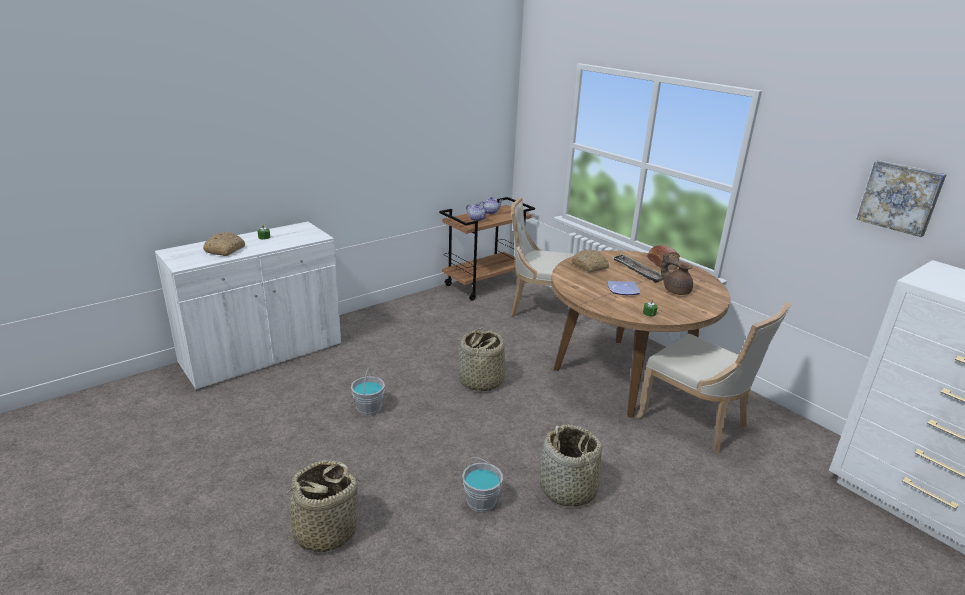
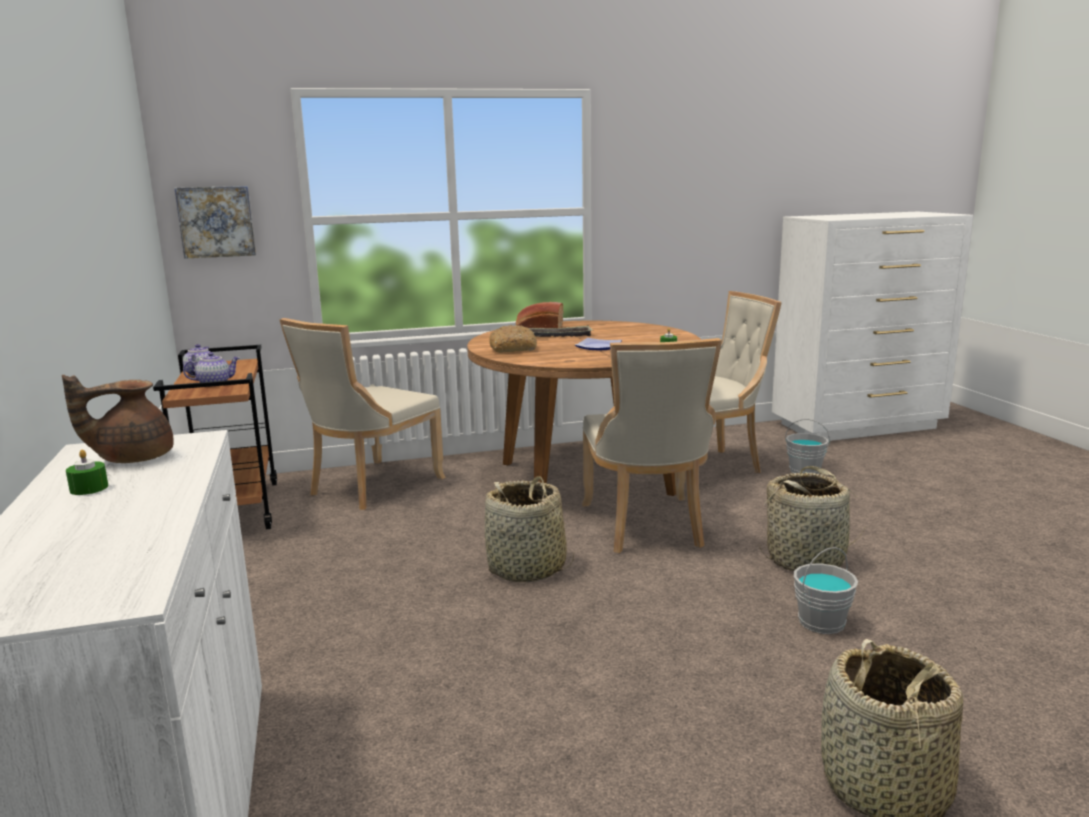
camera: 65 degrees left, 10 degrees down
bread [203,232,245,256] -> none
grey bucket [351,368,385,416] -> grey bucket moved to [785,419,830,474]
brown teapot [661,253,693,295] -> brown teapot moved to [62,375,174,463]
picture [856,160,947,237] -> picture moved to [174,186,256,258]
none -> beige chair [582,338,722,553]

